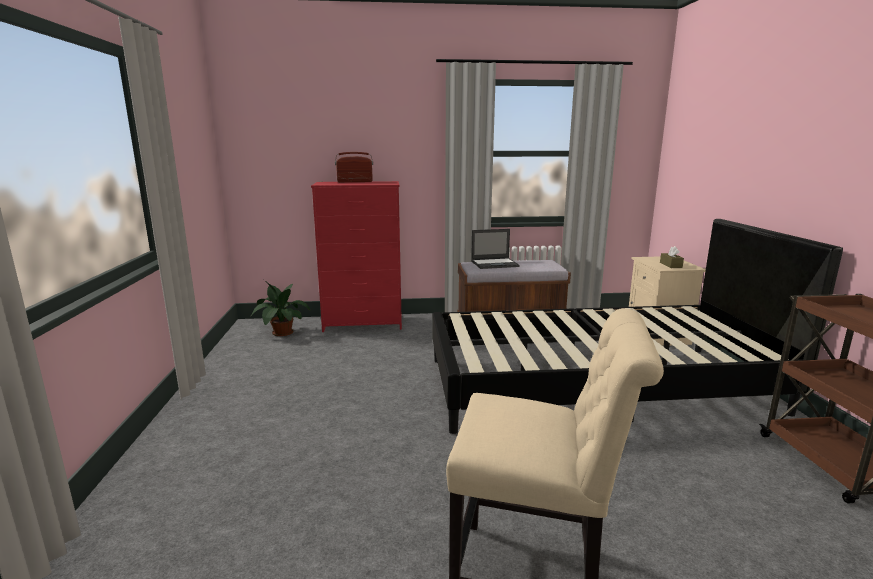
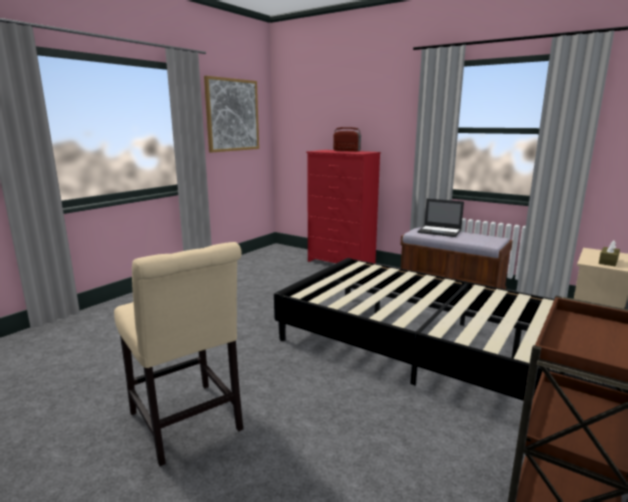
camera: 40 degrees right, 0 degrees up
potted plant [251,280,311,336] -> none
none -> picture [204,76,259,152]

